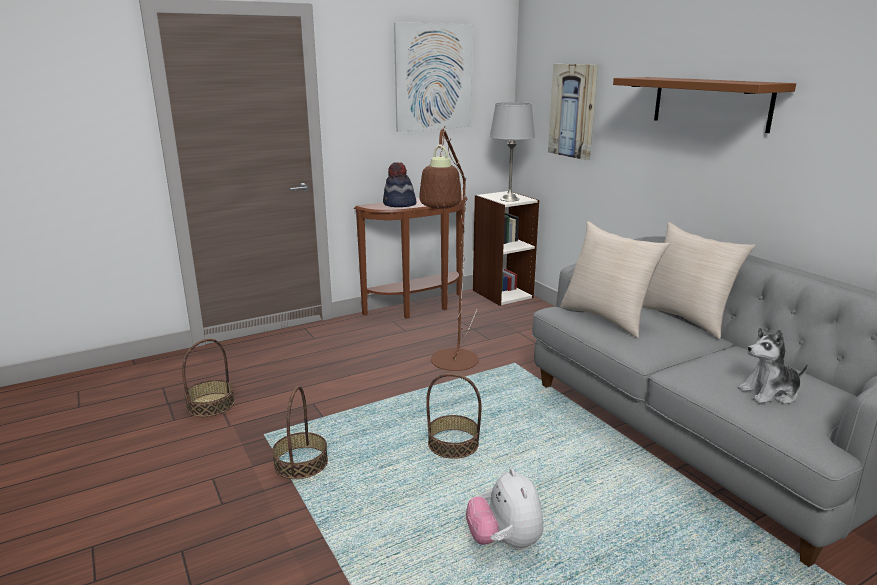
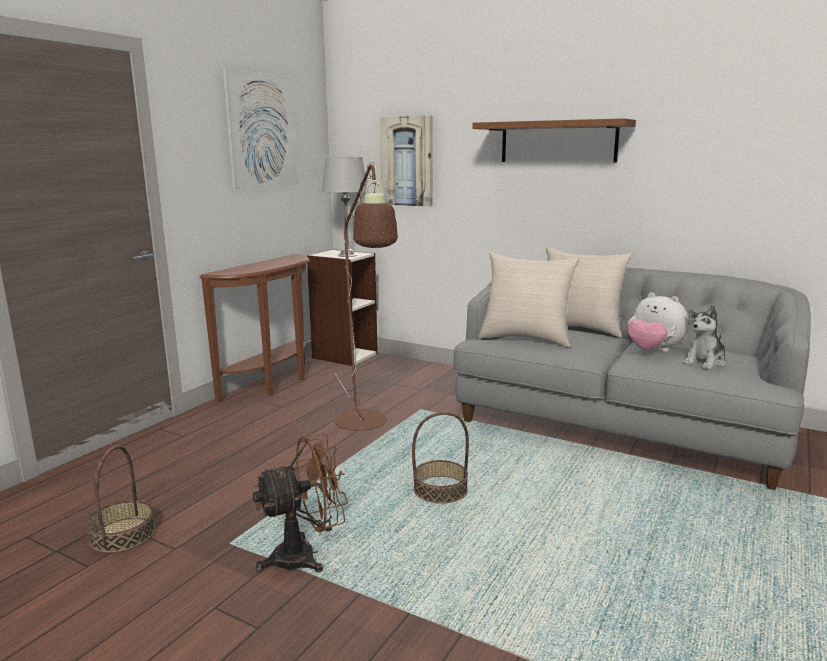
camera: 30 degrees left, 5 degrees down
basket [272,386,328,479] -> brown fan [253,433,348,573]
hat [383,162,417,207] -> none
plush toy [466,468,543,550] -> plush toy moved to [627,293,688,352]

